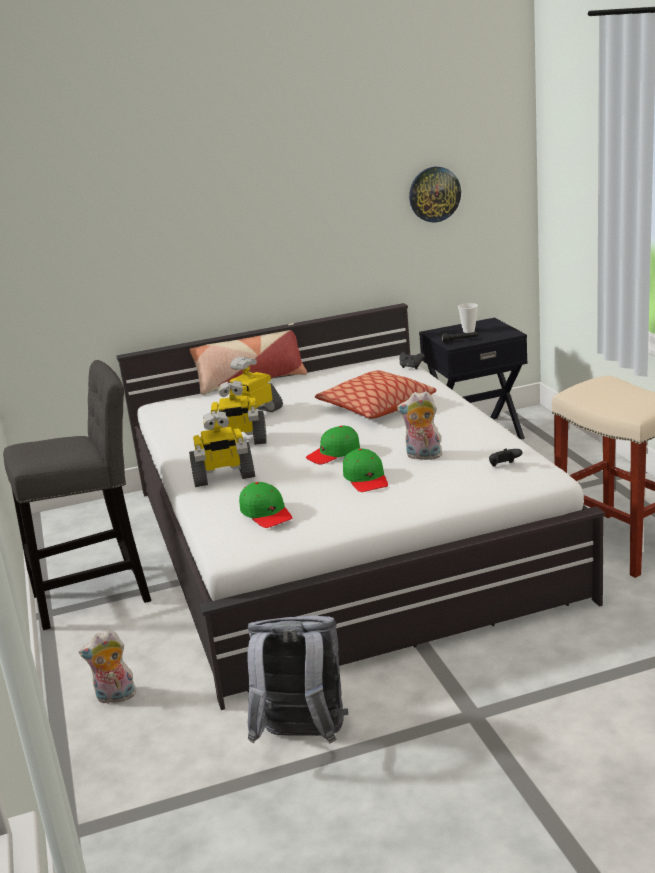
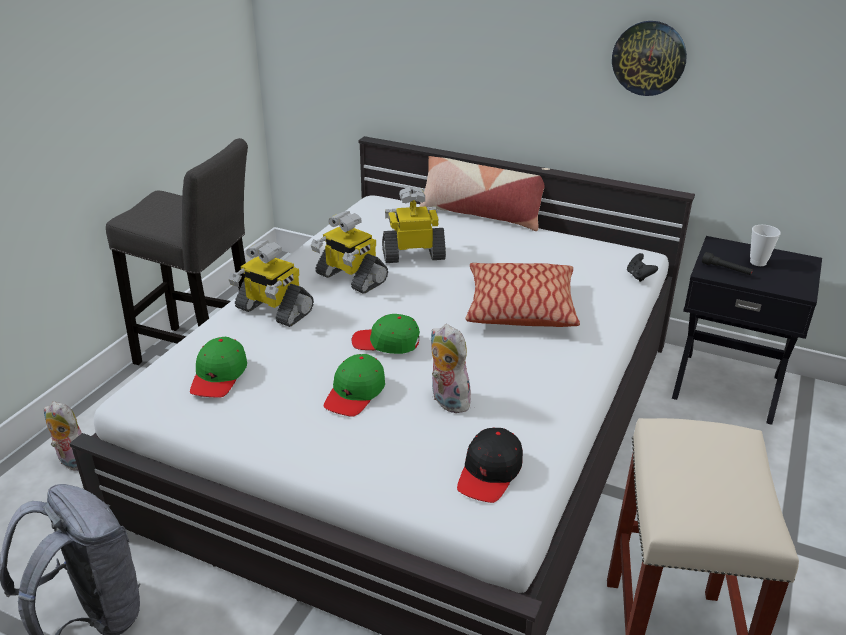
camera: 40 degrees right, 10 degrees up
wall clock [409,167,461,223] -> wall clock moved to [612,21,687,96]
black game controller [489,449,522,467] -> black cap [457,427,523,503]

